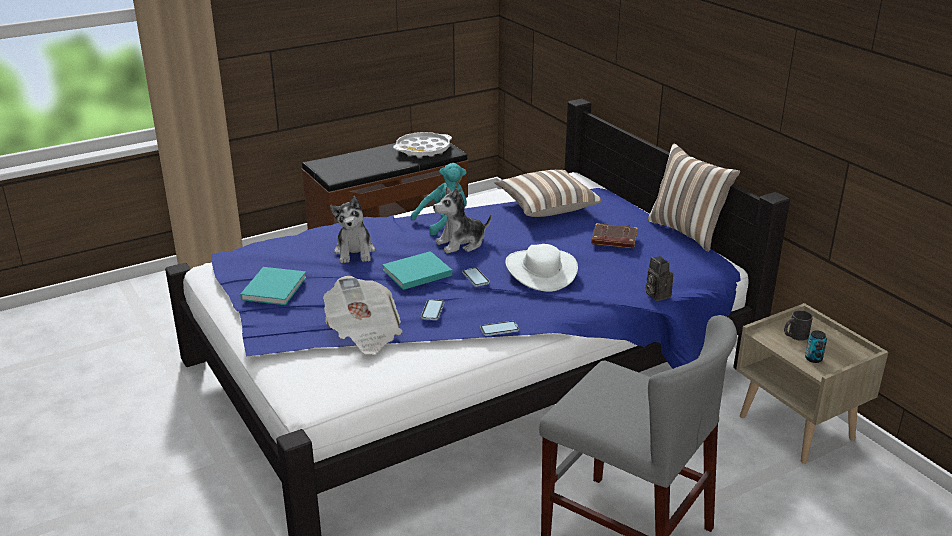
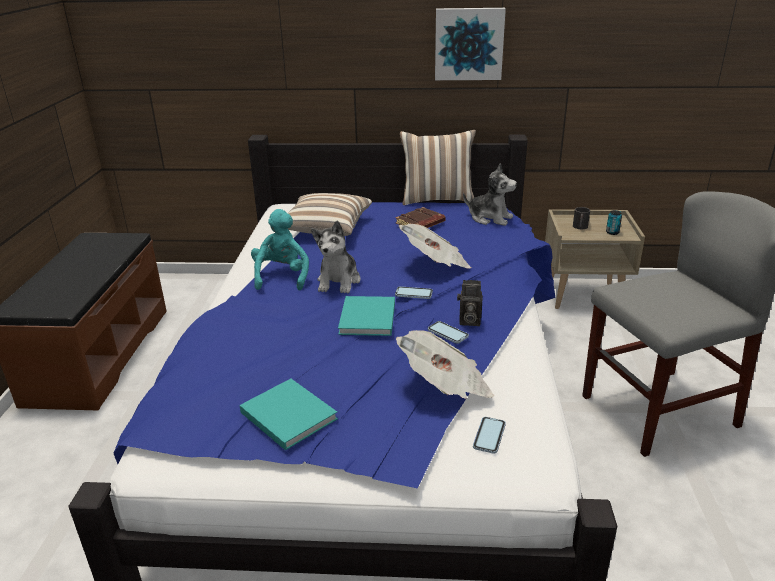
camera: 55 degrees left, 0 degrees up
plush toy [330,196,375,263] -> plush toy moved to [463,163,517,226]
white tray [393,132,452,158] -> none
phone [480,321,519,336] -> phone moved to [473,417,506,454]
white hat [505,244,578,292] -> newspaper [399,224,471,269]
camera [645,256,673,301] -> camera moved to [457,280,483,326]
none -> picture [435,8,506,80]

